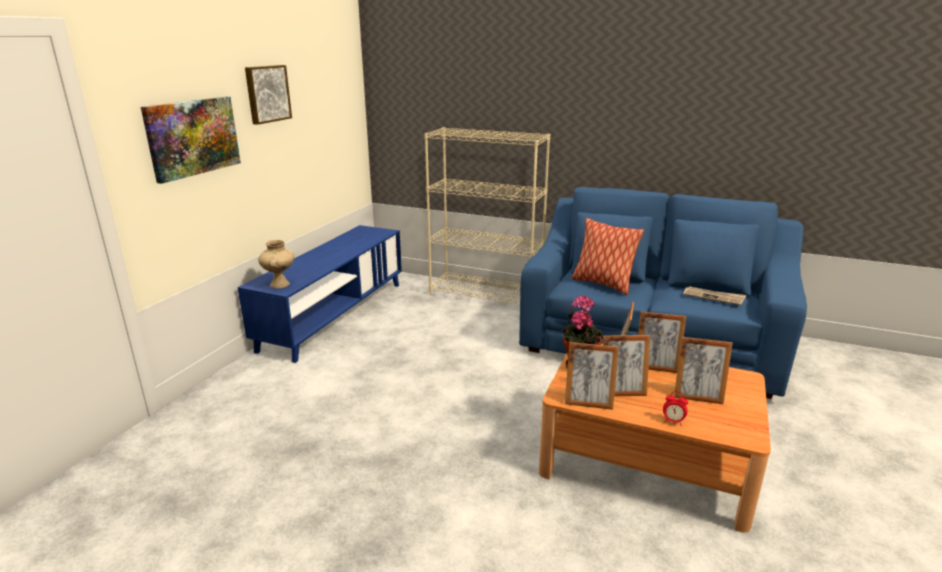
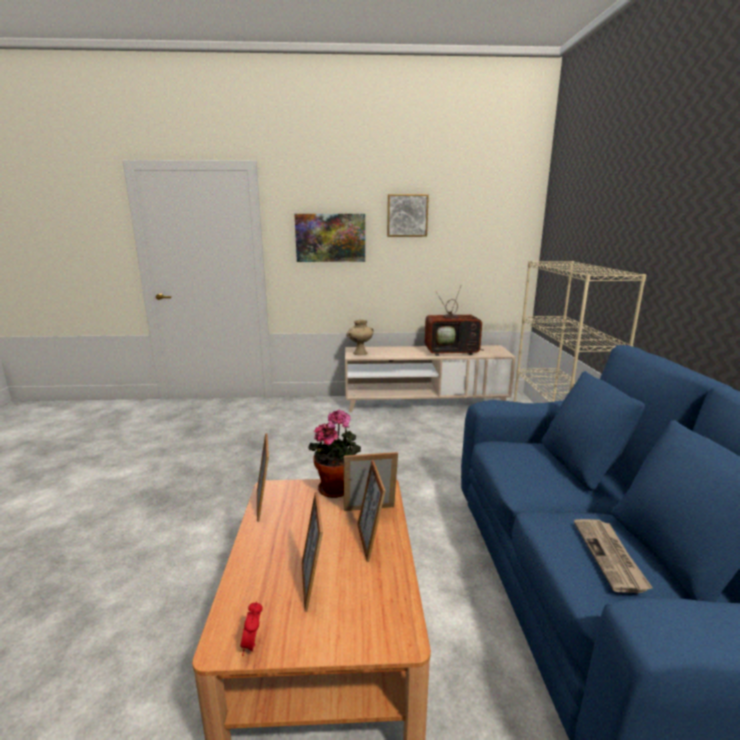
camera: 65 degrees right, 5 degrees down
blue tv stand [238,225,402,363] -> beige tv stand [345,345,516,412]
pillow [572,218,644,295] -> none
picture frame [603,335,650,396] -> none
alarm clock [663,391,688,426] -> alarm clock moved to [240,601,263,656]
none -> television [425,287,485,356]

